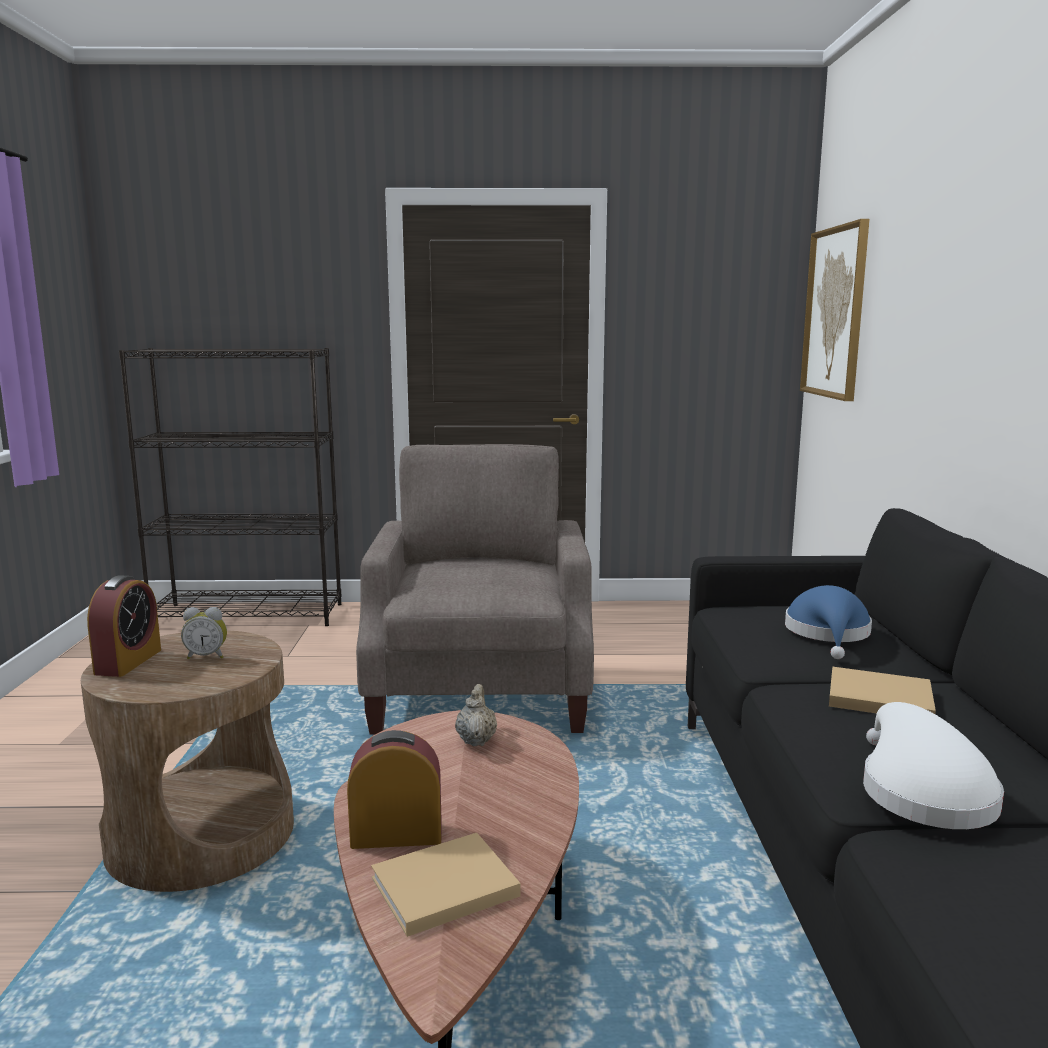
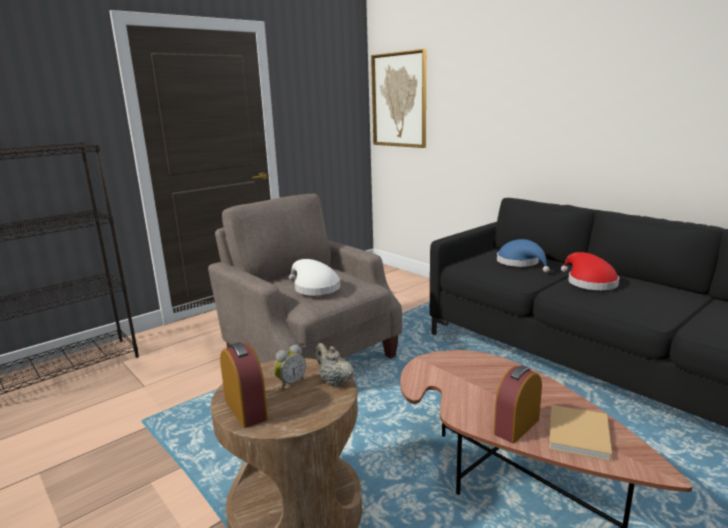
camera: 40 degrees left, 5 degrees up
beige teapot [455,684,497,746] -> beige teapot moved to [316,343,354,386]
beige book [829,667,936,714] -> red hat [561,252,619,290]
white hat [863,702,1004,829] -> white hat moved to [289,259,340,295]

